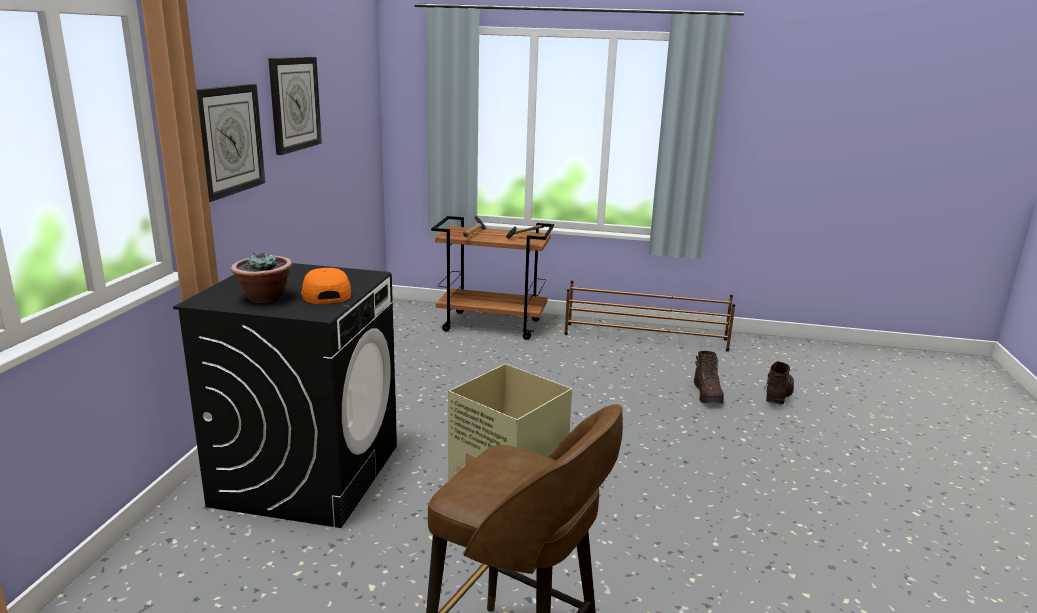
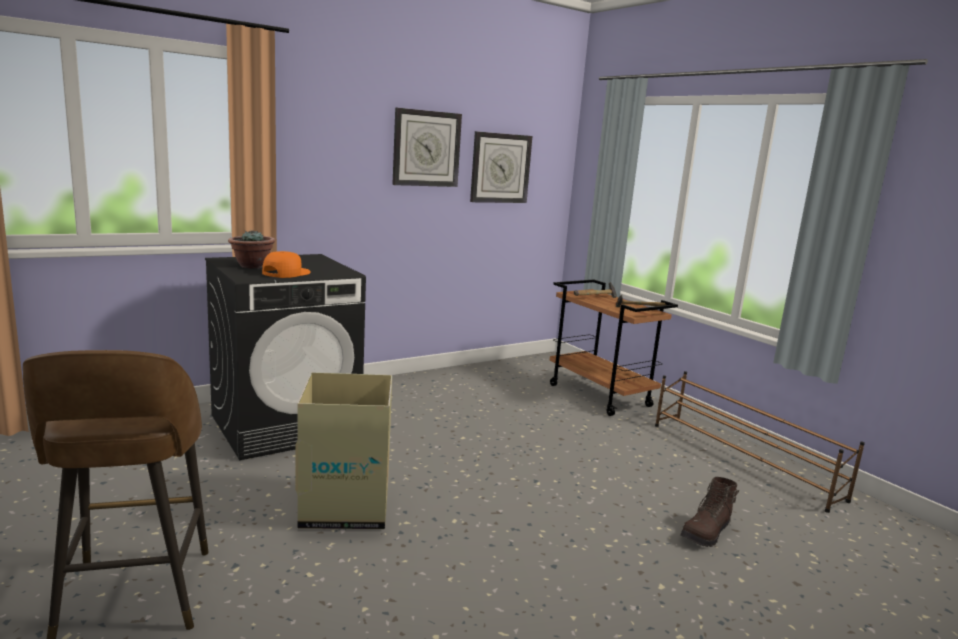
camera: 45 degrees right, 5 degrees down
wall clock [196,84,265,202] -> wall clock moved to [470,131,532,203]
brown boot [764,361,794,405] -> none

